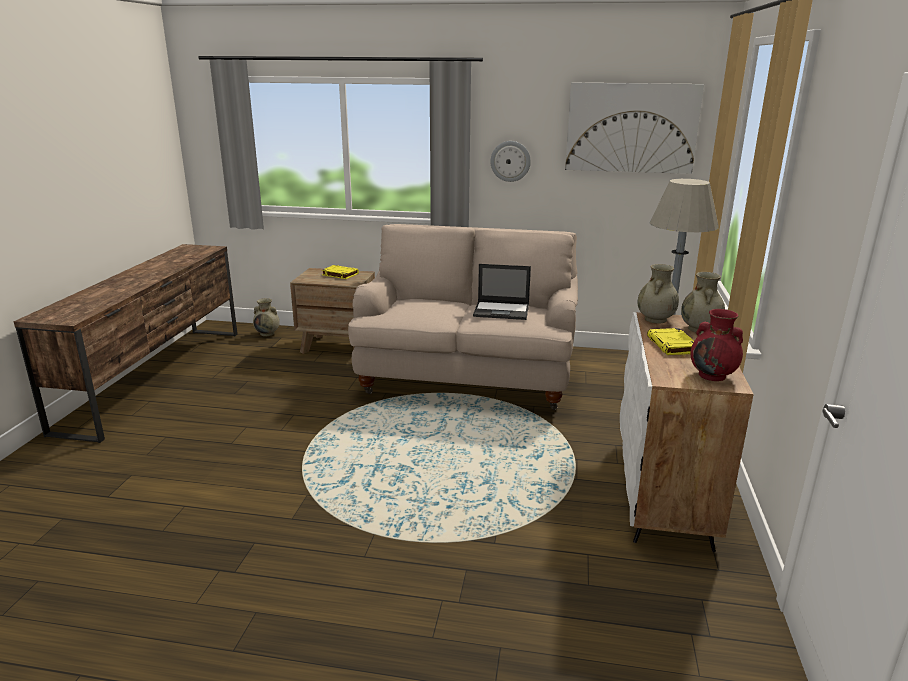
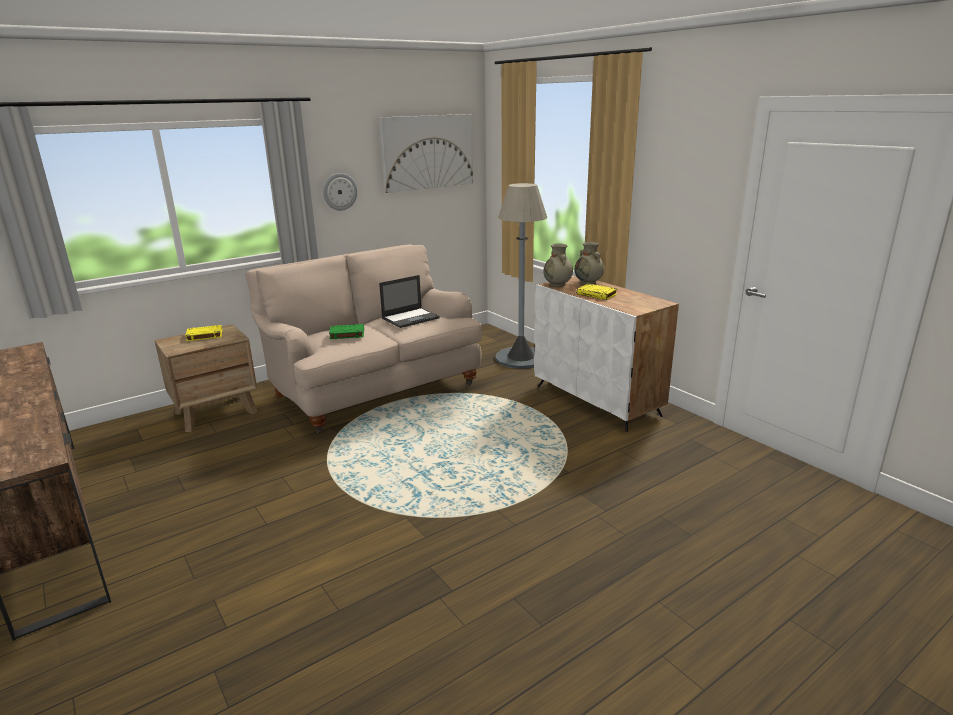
camera: 45 degrees left, 0 degrees up
beige vase [253,298,280,336] -> none
red vase [691,309,743,381] -> none
none -> green book [329,324,364,339]

